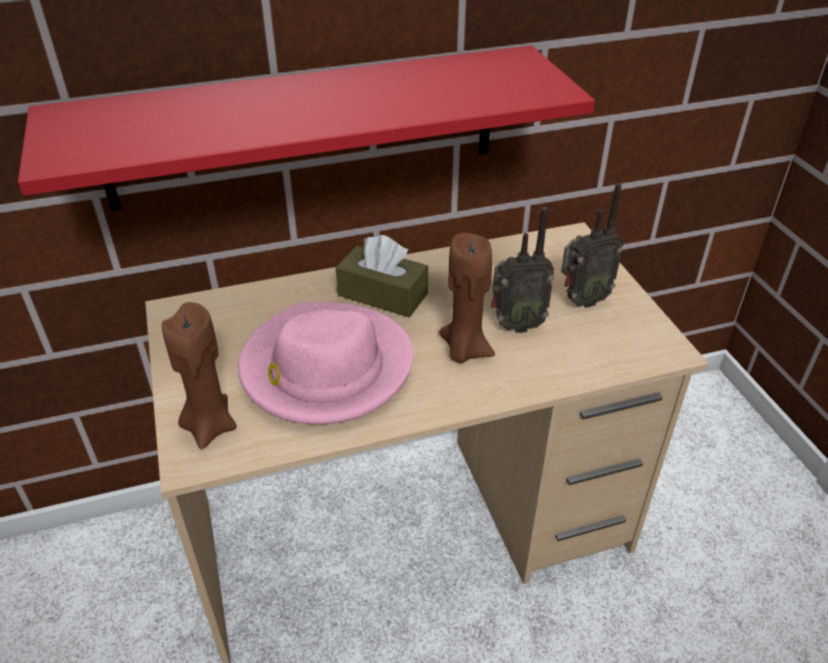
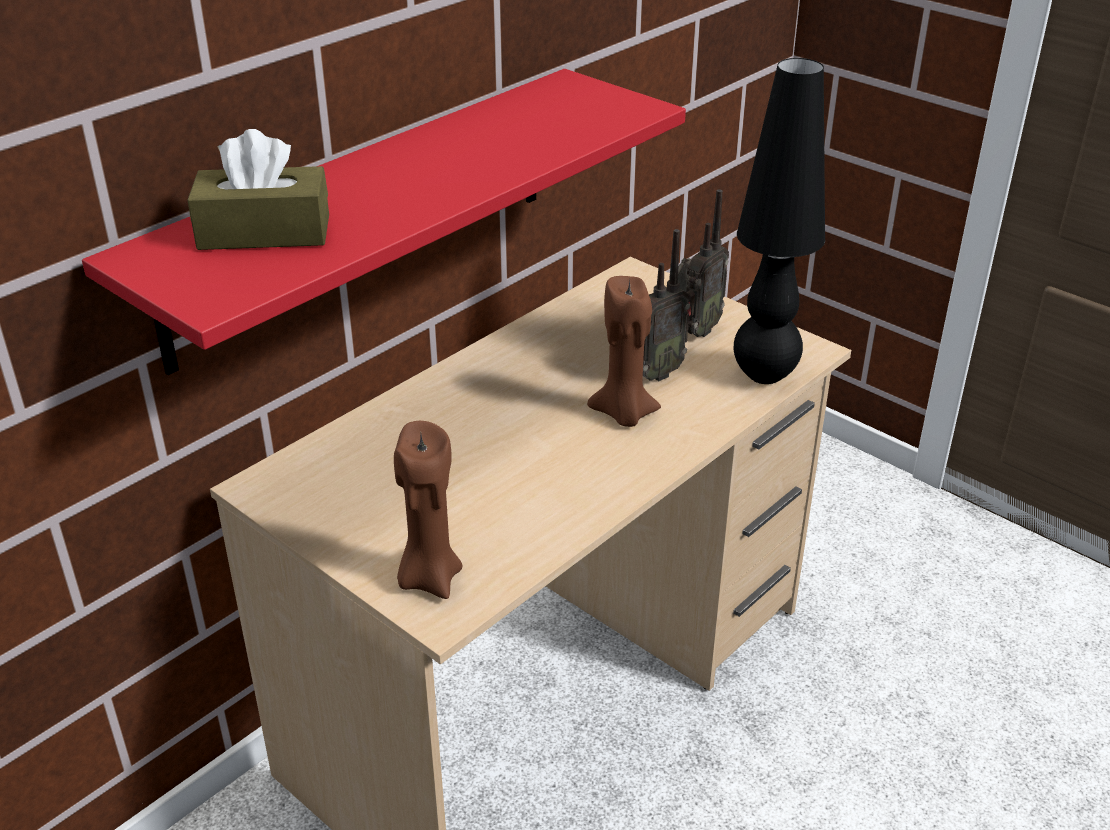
camera: 30 degrees left, 5 degrees down
pink hat [238,302,413,424] -> none
brown tissue box [336,235,428,317] -> brown tissue box moved to [187,129,329,250]
none -> black table lamp [734,58,825,384]

